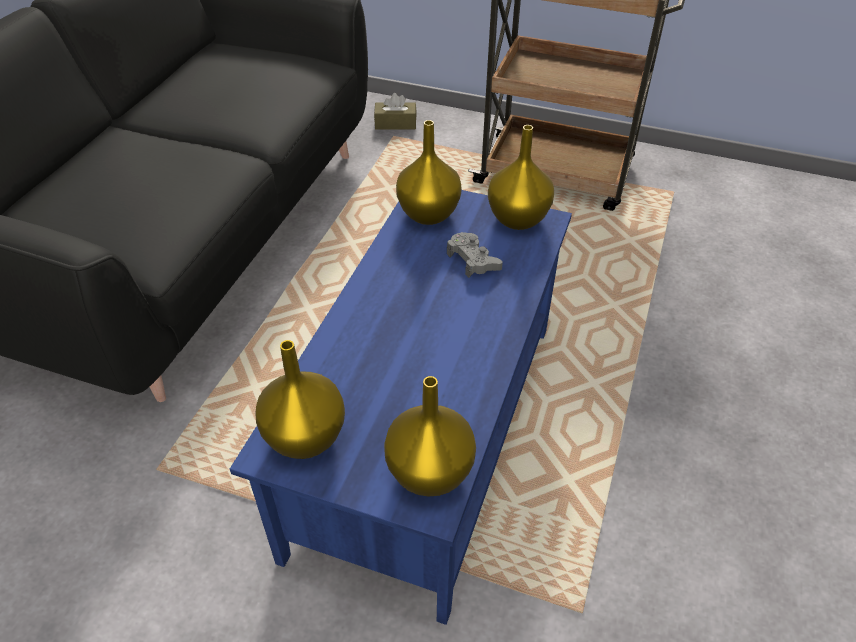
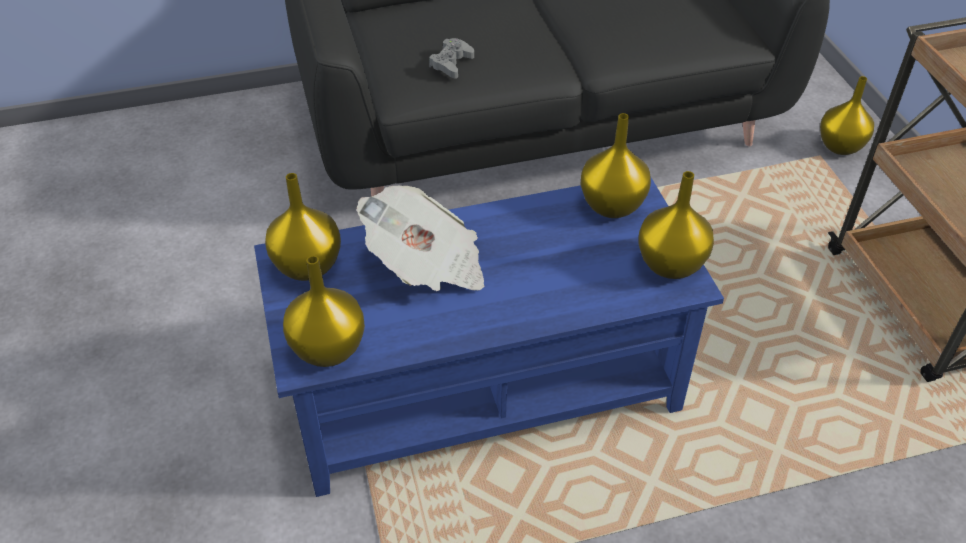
camera: 55 degrees right, 0 degrees up
brown tissue box [374,93,417,130] -> yellow vase [820,76,874,155]
grey game controller [447,232,503,278] -> grey game controller moved to [429,38,474,79]
none -> newspaper [357,186,485,291]

